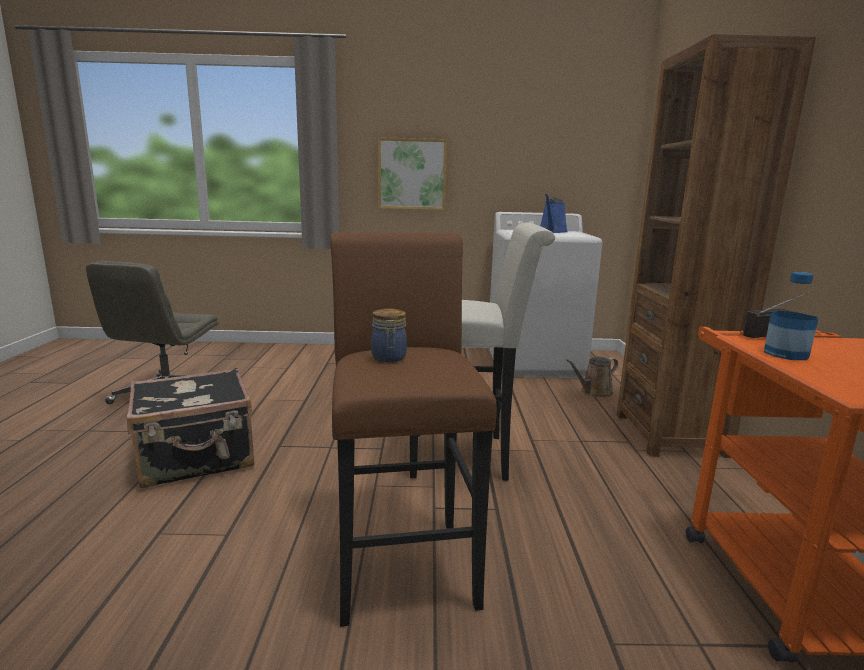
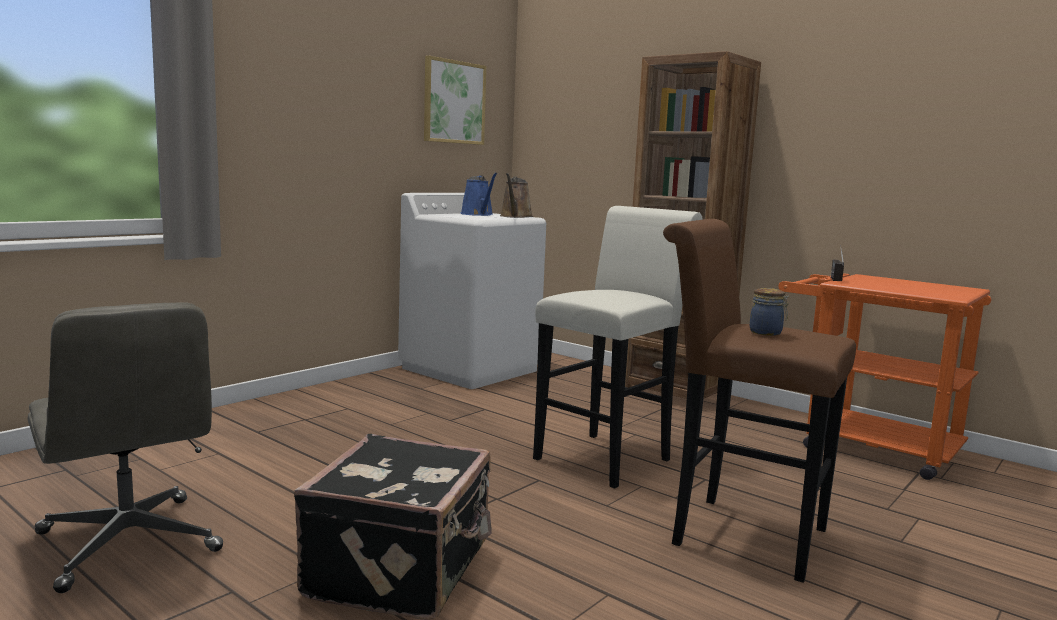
camera: 50 degrees left, 5 degrees down
picture [378,137,447,210] -> picture moved to [424,56,486,145]
brown watering can [566,356,618,397] -> brown watering can moved to [500,173,533,218]
bottle [764,272,818,360] -> none

